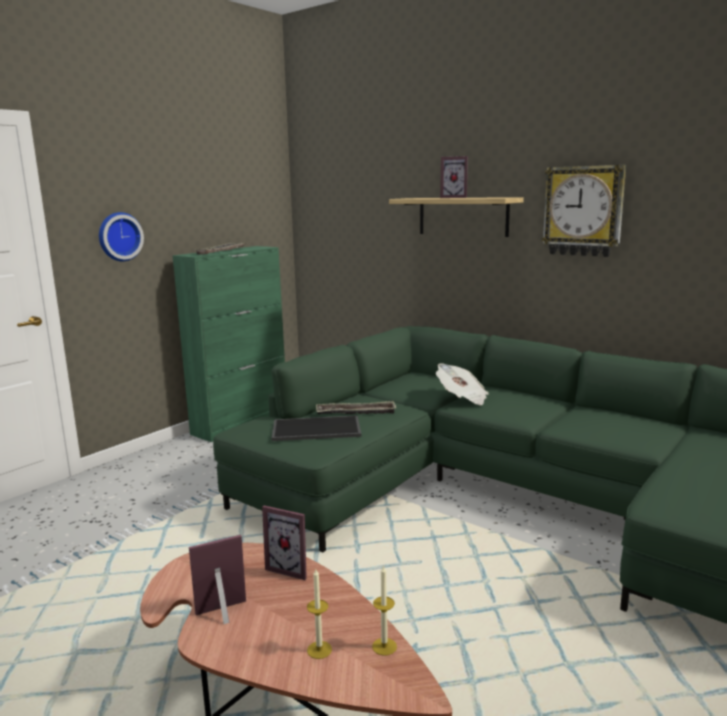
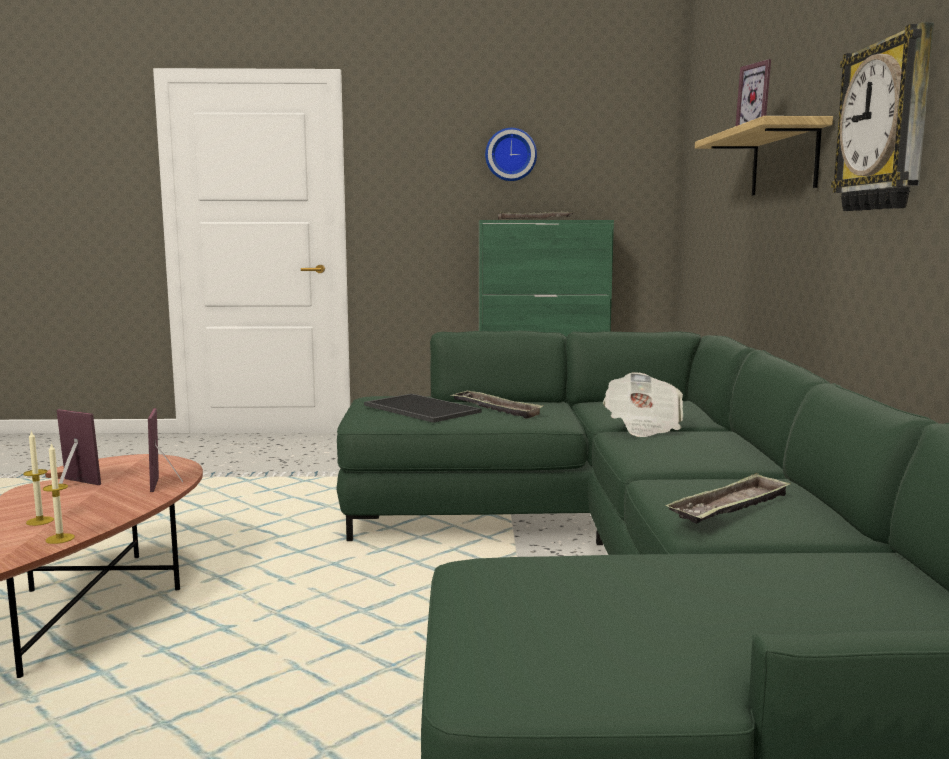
camera: 50 degrees right, 5 degrees down
wall clock [99,212,144,261] -> wall clock moved to [485,128,537,181]
none -> tray [666,473,791,524]

